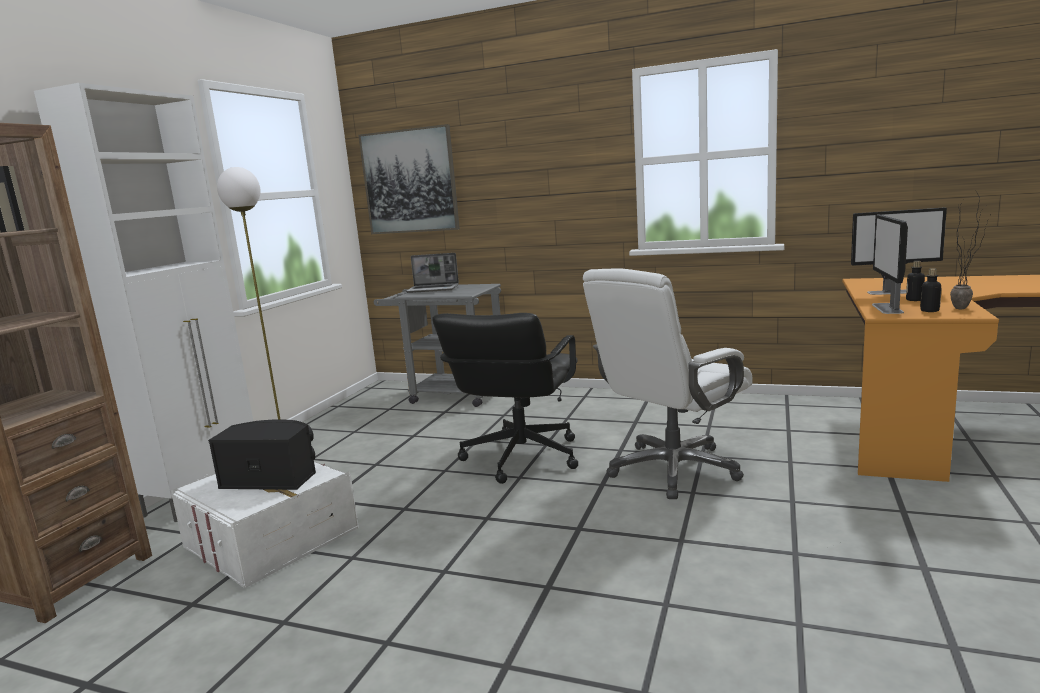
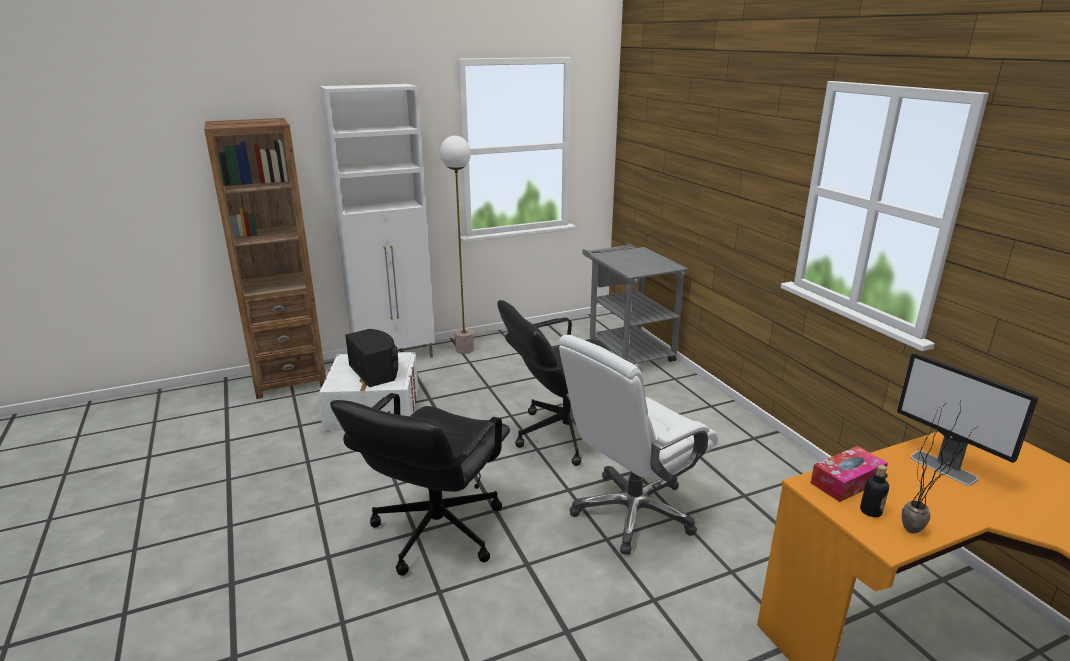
camera: 45 degrees right, 10 degrees up
picture [358,124,460,234] -> none
laptop [406,253,459,293] -> none
white office chair [583,268,753,499] -> white office chair turned 45 degrees counterclockwise [559,335,718,555]
monitor [872,215,908,314] -> tissue box [810,446,888,502]
bottle [906,261,925,301] -> none
none -> black office chair [330,393,510,576]

